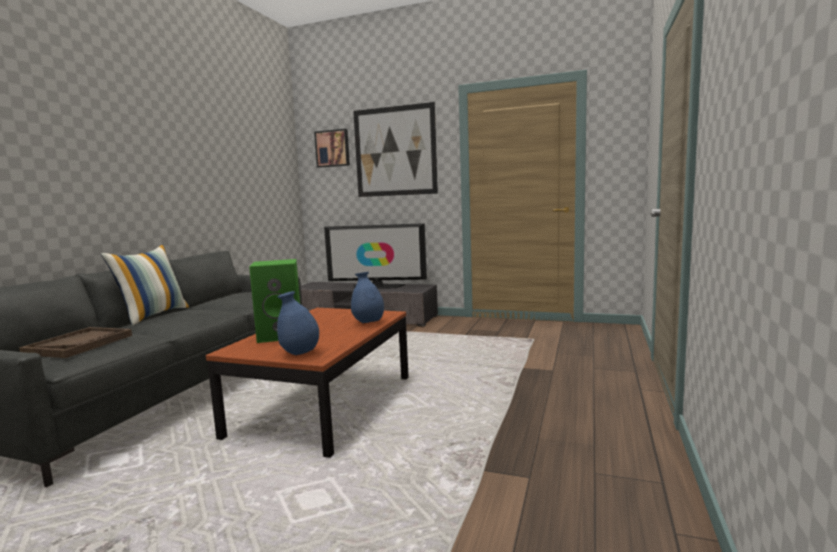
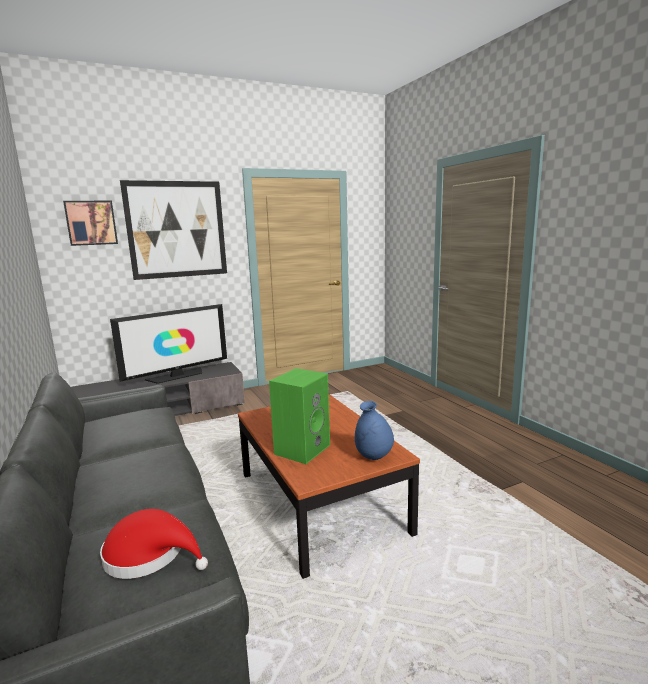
camera: 45 degrees left, 5 degrees up
brown tray [19,327,132,358] -> red hat [100,509,208,579]
pillow [101,245,189,326] -> none
blue vase [351,272,384,323] -> none

